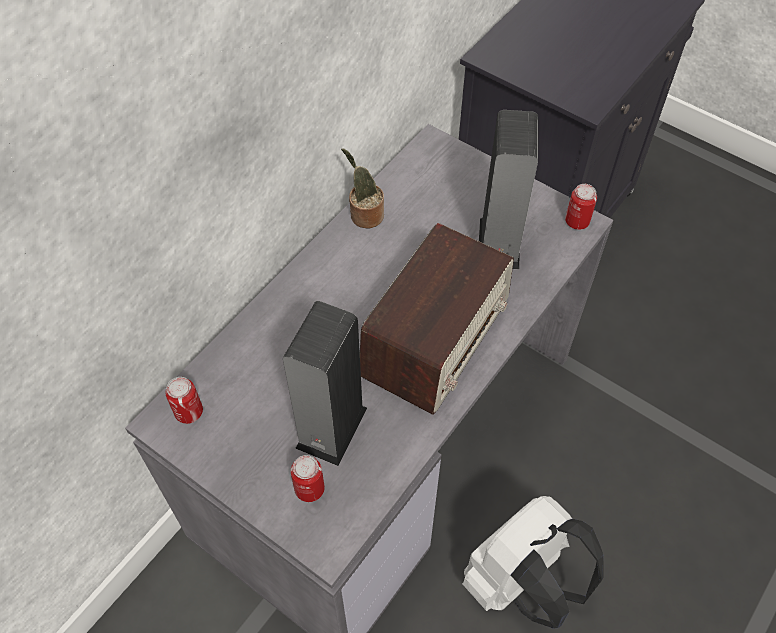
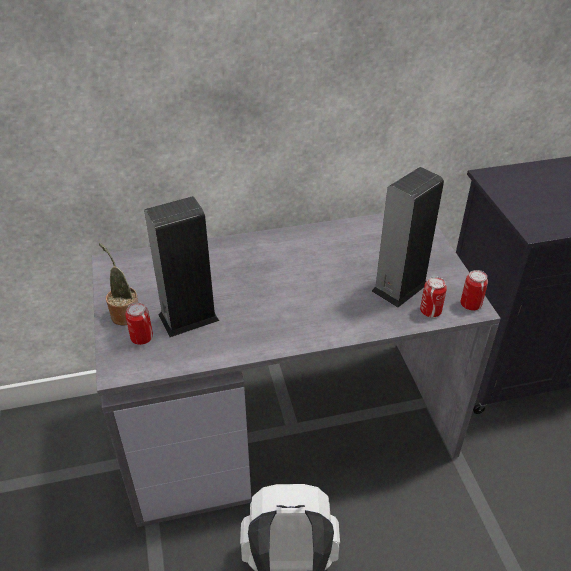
camera: 40 degrees right, 15 degrees down
can [165,377,203,424] -> can moved to [420,276,447,317]
potted plant [341,148,384,229] -> potted plant moved to [99,243,138,326]
radio [360,223,514,415] -> none

